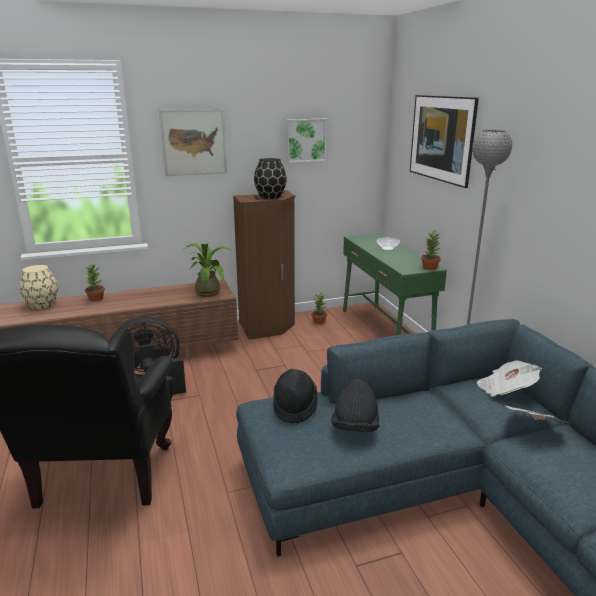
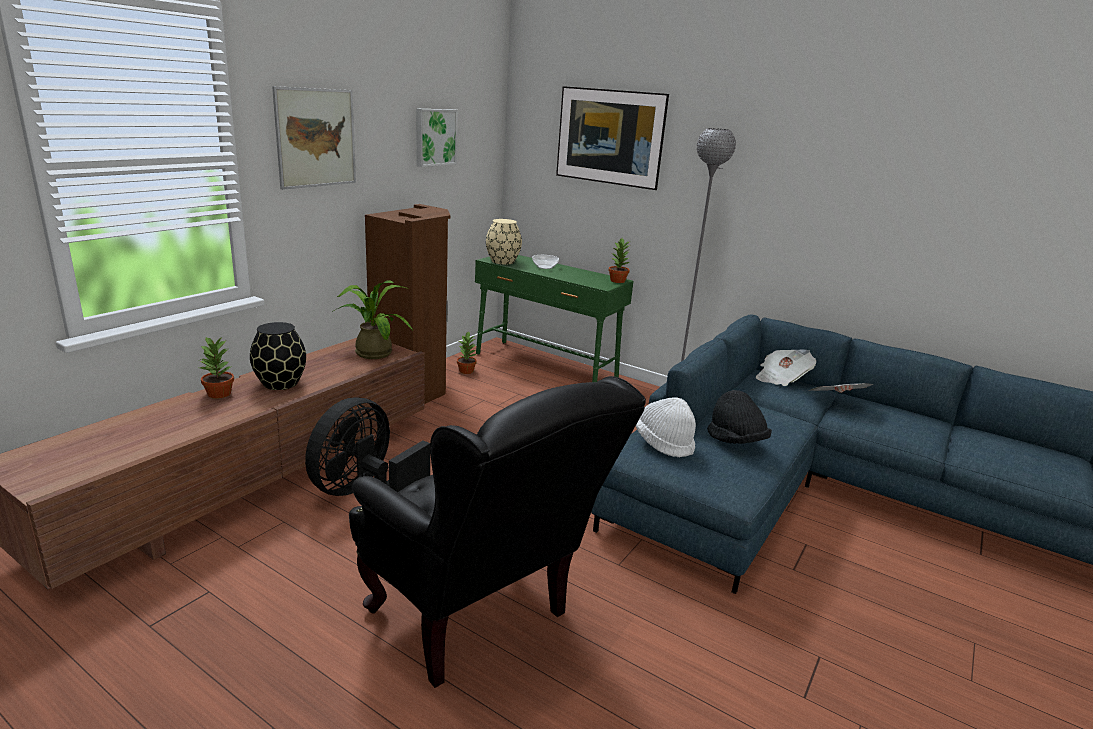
camera: 40 degrees left, 0 degrees up
beige vase [19,265,58,309] -> beige vase moved to [486,219,522,265]
black vase [254,158,287,199] -> black vase moved to [250,322,306,390]
black hat [273,369,318,424] -> white hat [636,397,696,457]

